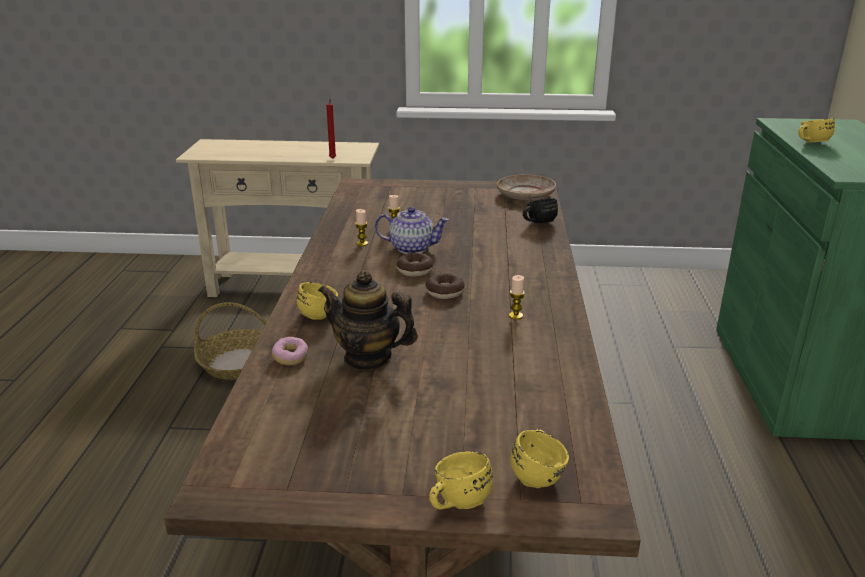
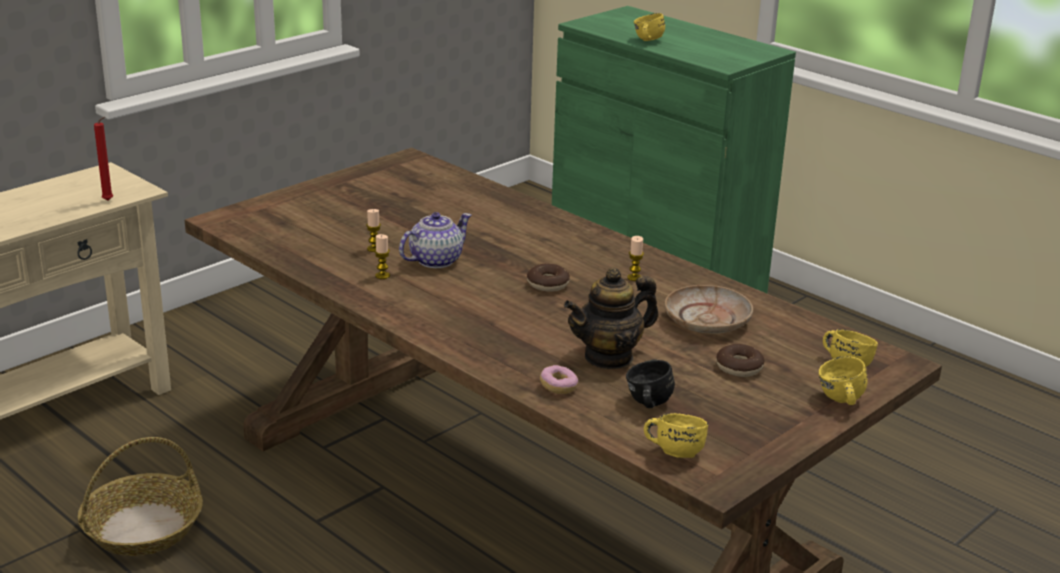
camera: 50 degrees left, 0 degrees up
yellow mug [297,282,338,320] -> yellow mug moved to [644,413,708,458]
donut [396,253,433,277] -> donut moved to [716,344,765,377]
beige plate [497,175,556,200] -> beige plate moved to [665,285,753,334]
black mug [523,198,558,223] -> black mug moved to [626,360,675,408]

